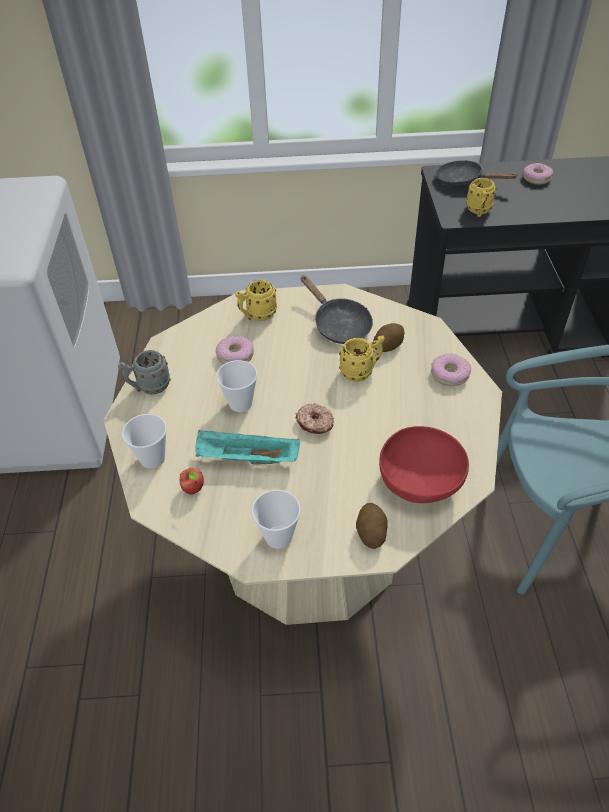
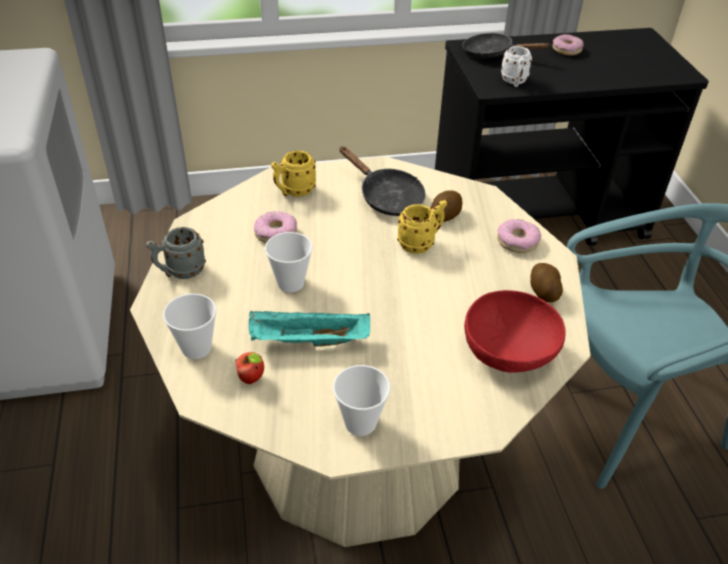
camera: 10 degrees left, 5 degrees down
donut [296,403,334,434] -> none
potato [356,503,388,549] -> potato moved to [530,263,563,303]
yellow mug [466,178,497,217] -> white mug [501,46,533,87]

